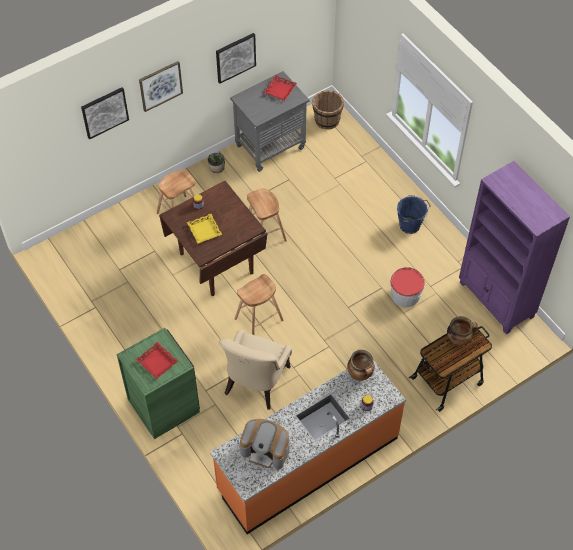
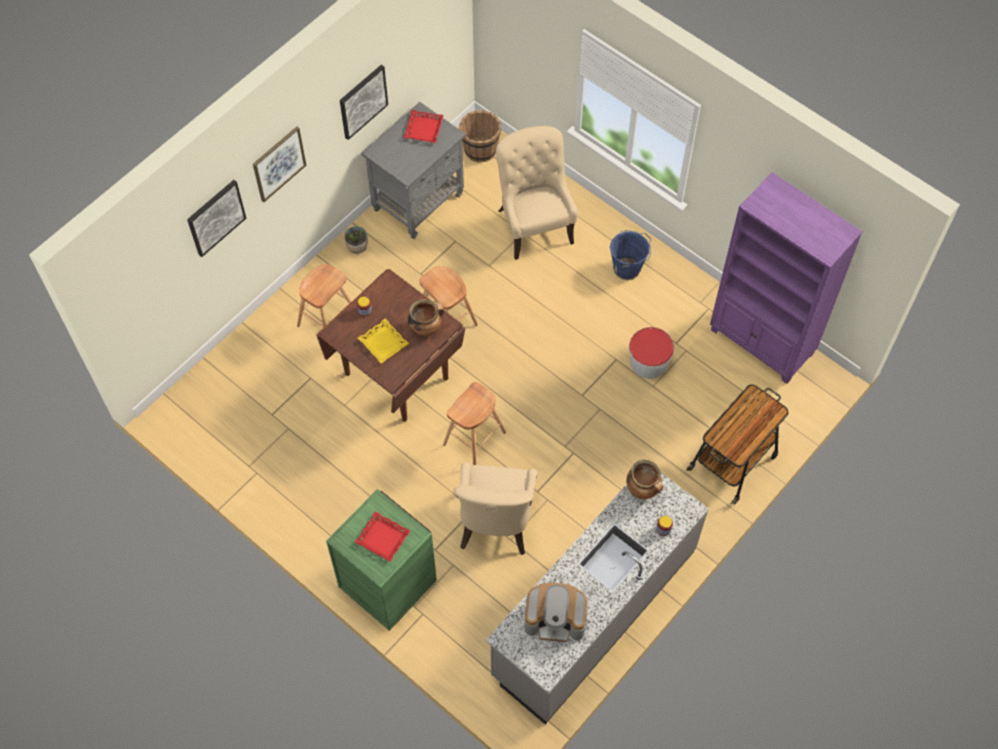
camera: 15 degrees left, 5 degrees up
orange counter [210,360,406,534] -> grey counter [486,473,709,724]
cooking pot [447,316,478,346] -> cooking pot moved to [408,299,444,336]
none -> beige chair [496,126,578,260]

